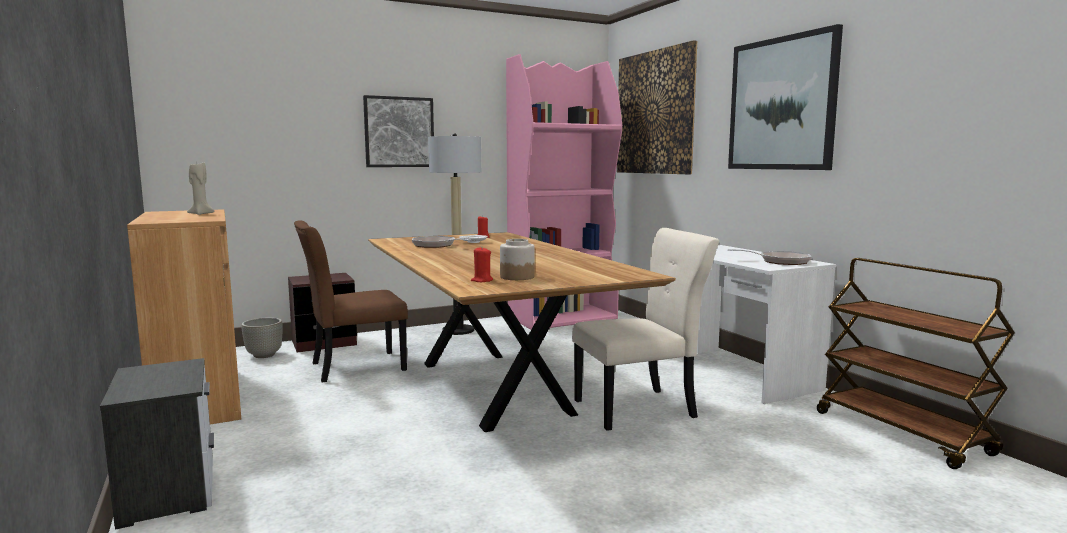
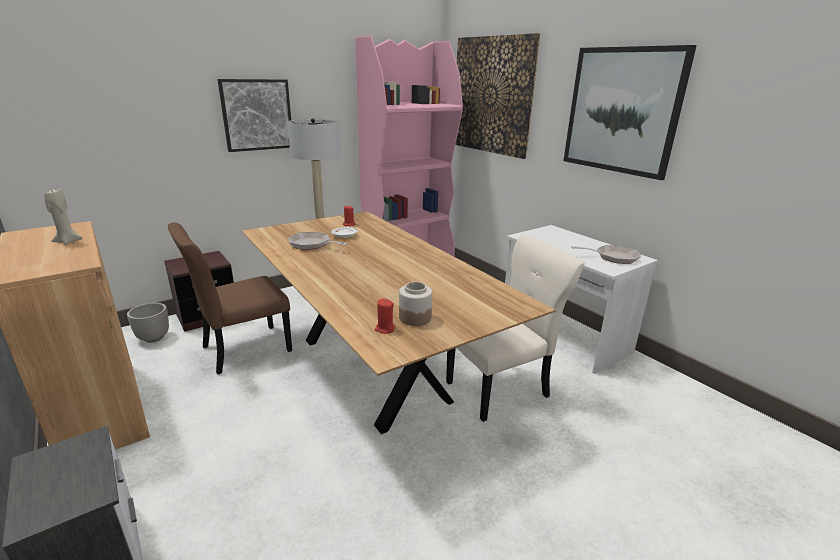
camera: 10 degrees left, 15 degrees up
brown cart [817,258,1015,469] -> none

